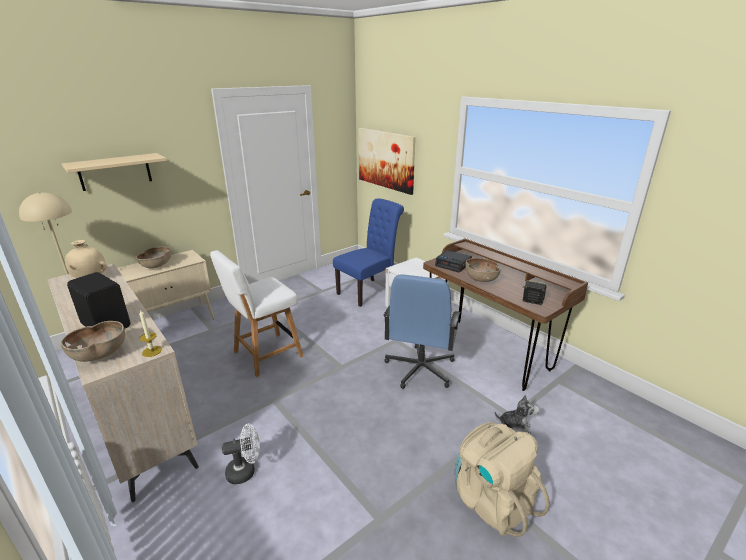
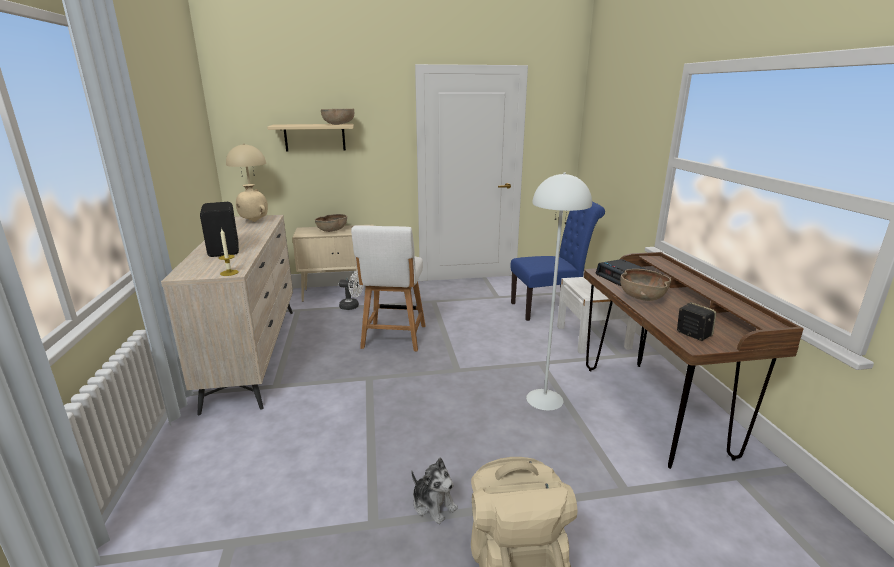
camera: 30 degrees right, 5 degrees down
brown bowl [61,321,125,362] -> brown bowl moved to [321,109,354,125]
white chair [210,250,303,377] -> white chair turned 75 degrees counterclockwise [351,225,426,351]
white fan [222,424,260,484] -> white fan moved to [339,272,364,310]
picture [359,128,416,195] -> none
blue office chair [384,275,461,389] -> white floor lamp [526,173,592,411]
plush toy [494,395,540,434] -> plush toy moved to [411,458,458,524]

